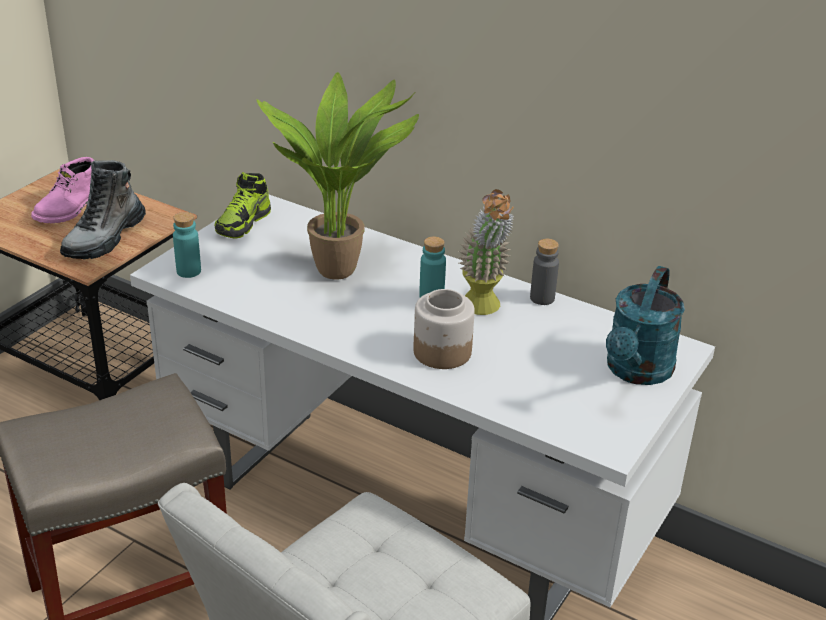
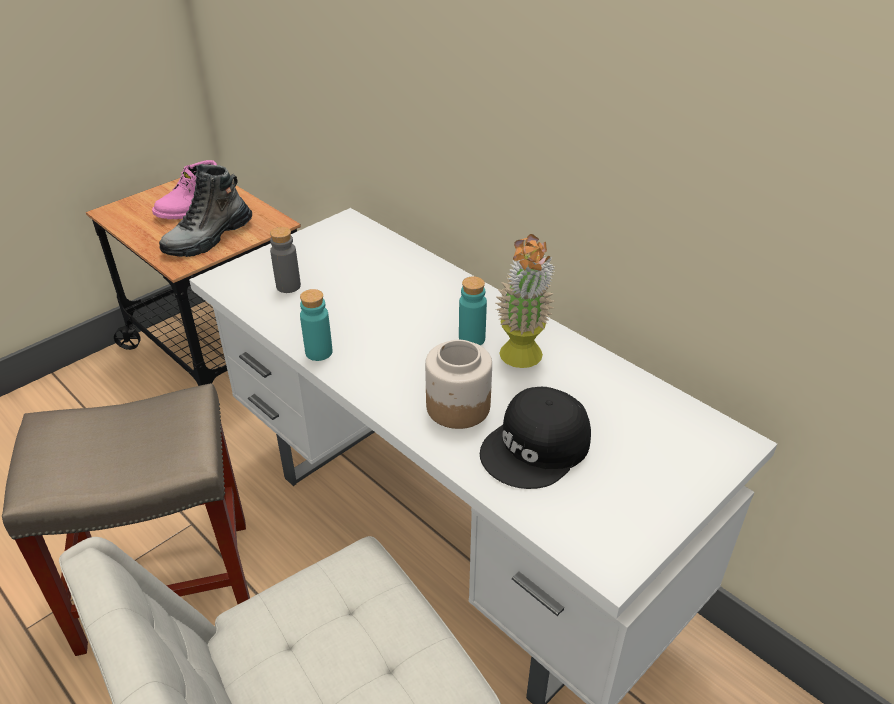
camera: 15 degrees right, 5 degrees up
turquoise bottle [173,212,201,278] -> turquoise bottle moved to [300,289,332,361]
shoe [214,172,271,239] -> none
potted plant [257,72,419,280] -> none
grey bottle [530,239,559,305] -> grey bottle moved to [270,227,301,293]
turquoise watering can [606,266,685,385] -> none
none -> black cap [480,387,591,489]

